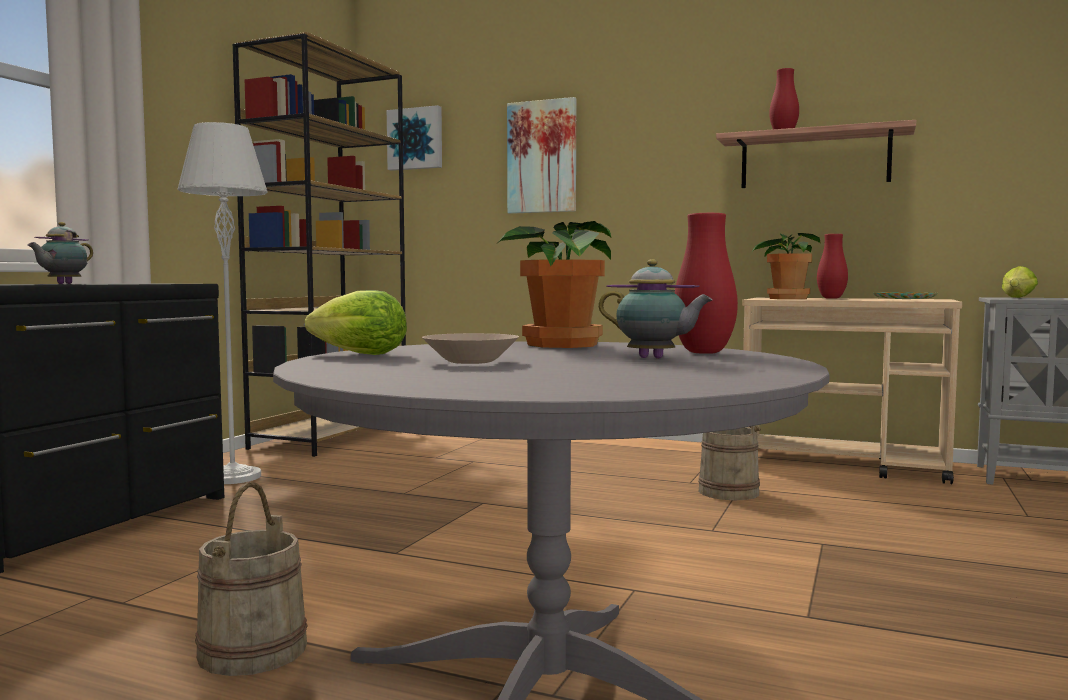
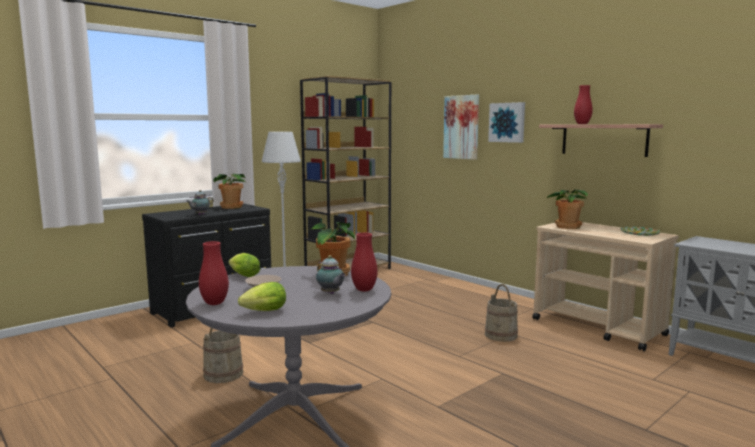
camera: 25 degrees right, 5 degrees up
picture [387,105,442,171] -> picture moved to [488,102,525,143]
red vase [817,234,848,299] -> red vase moved to [199,241,229,305]
lettuce [1002,266,1038,298] -> lettuce moved to [238,282,286,311]
none -> potted plant [213,174,246,209]

